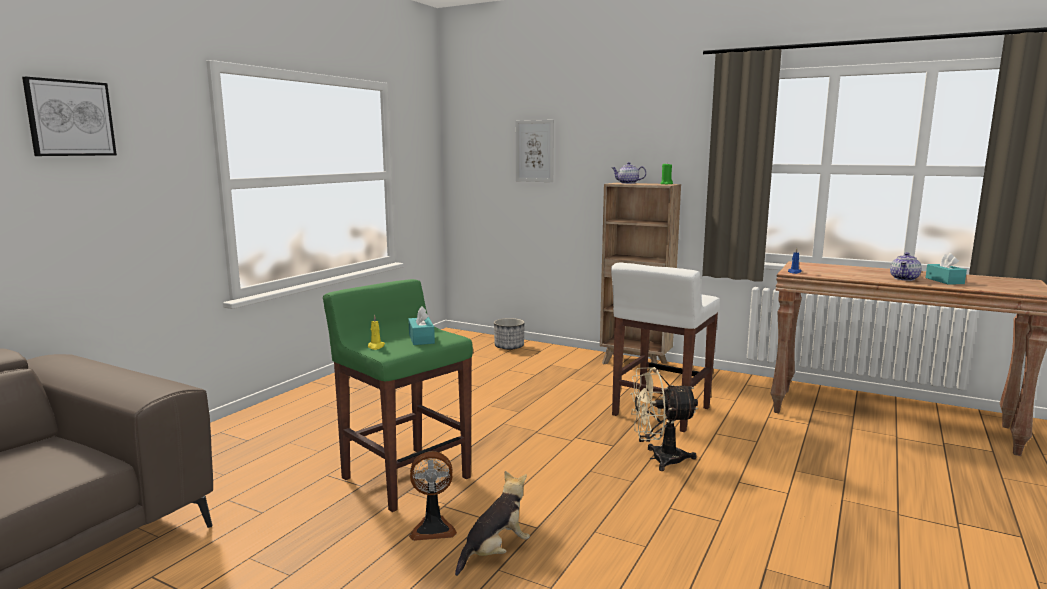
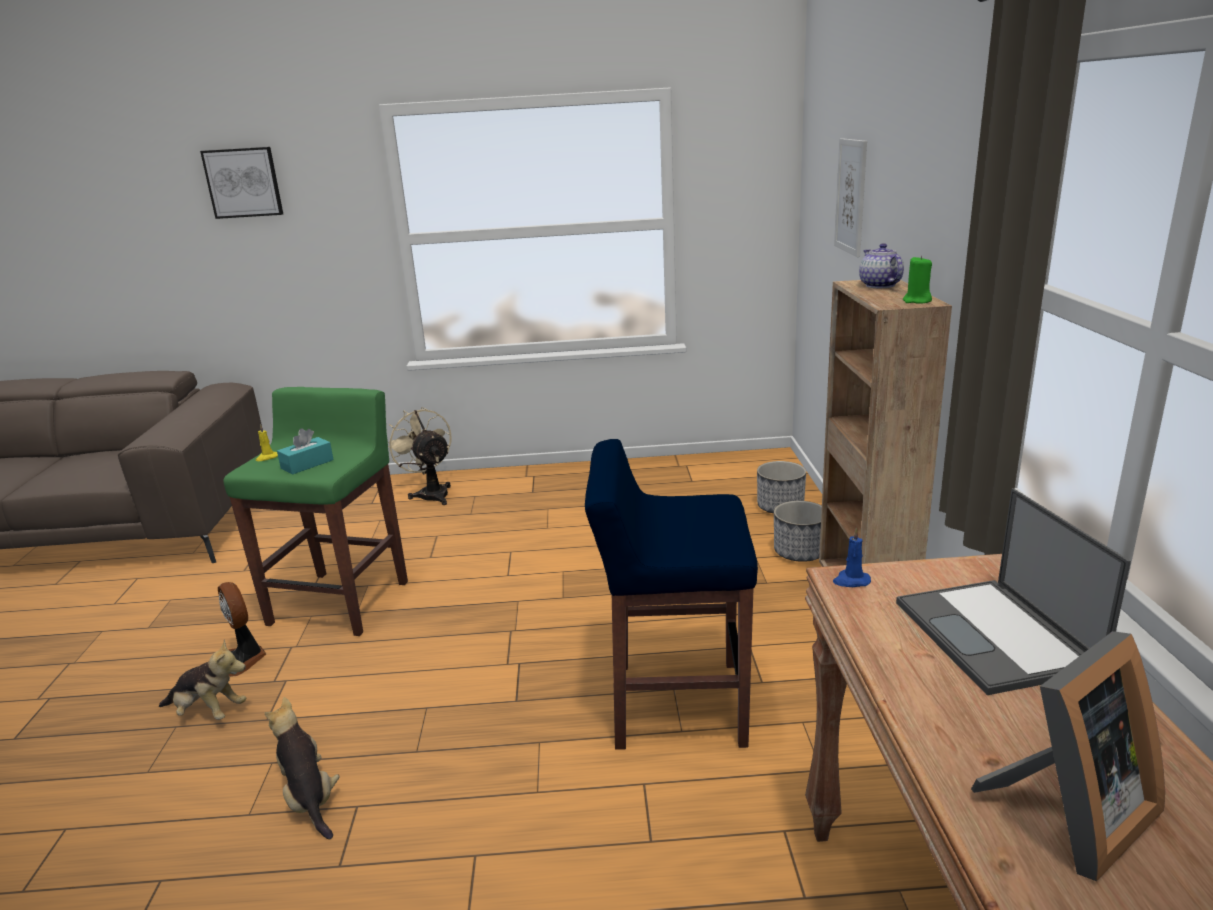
camera: 60 degrees right, 10 degrees up
white stool [611,262,720,432] -> blue stool [585,439,758,750]
beige fan [630,367,698,471] -> beige fan moved to [388,407,451,505]
teapot [890,252,922,281] -> none
turquoise tissue box [925,253,967,285] -> picture frame [971,631,1165,881]
none -> plush toy [264,697,339,839]
none -> planter [774,501,822,562]
none -> laptop [896,488,1131,695]

